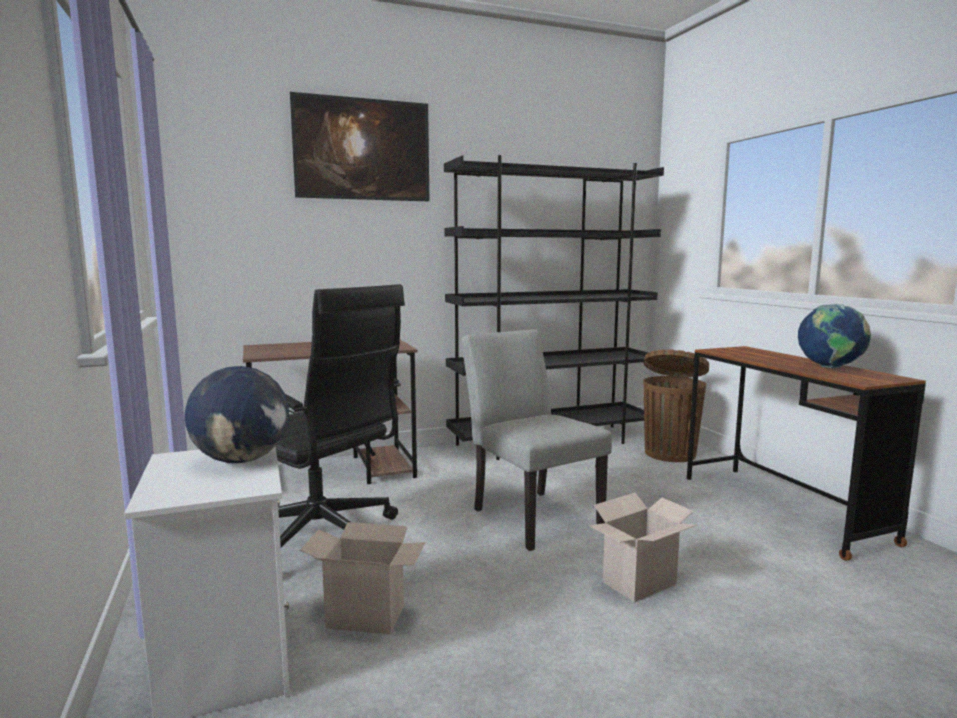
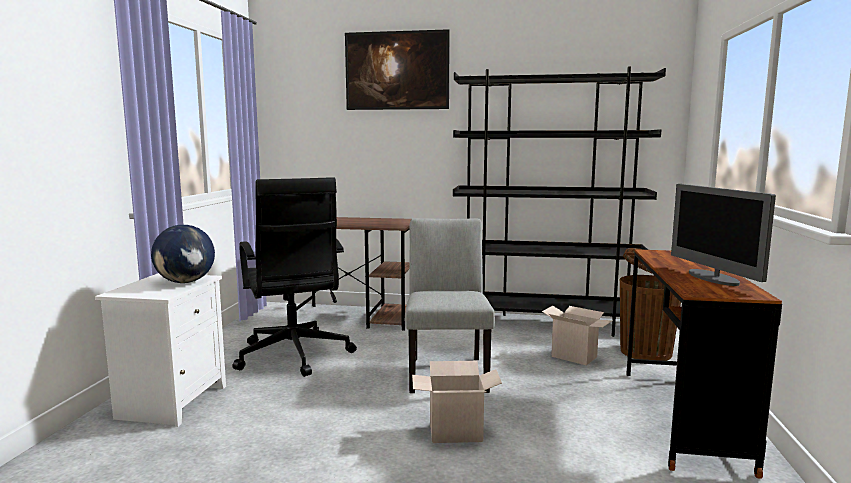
camera: 30 degrees right, 0 degrees up
cardboard box [300,522,425,635] -> cardboard box moved to [542,306,612,365]
globe [798,304,871,368] -> monitor [671,184,776,286]

